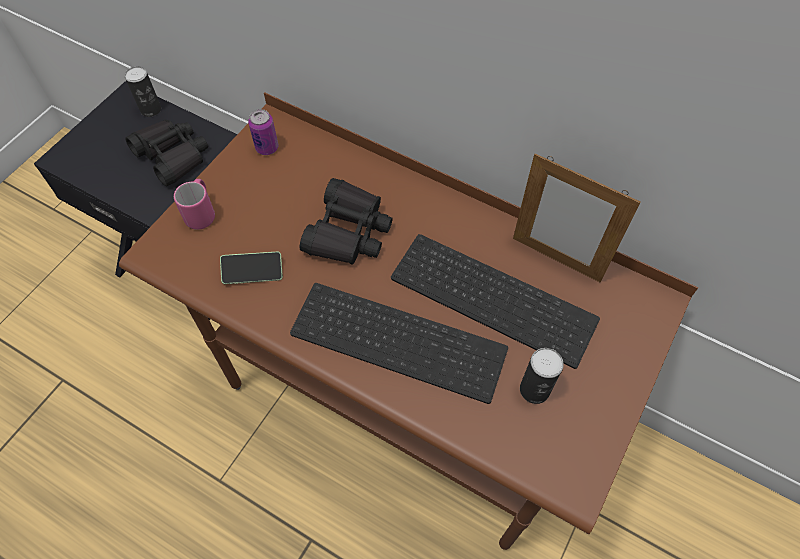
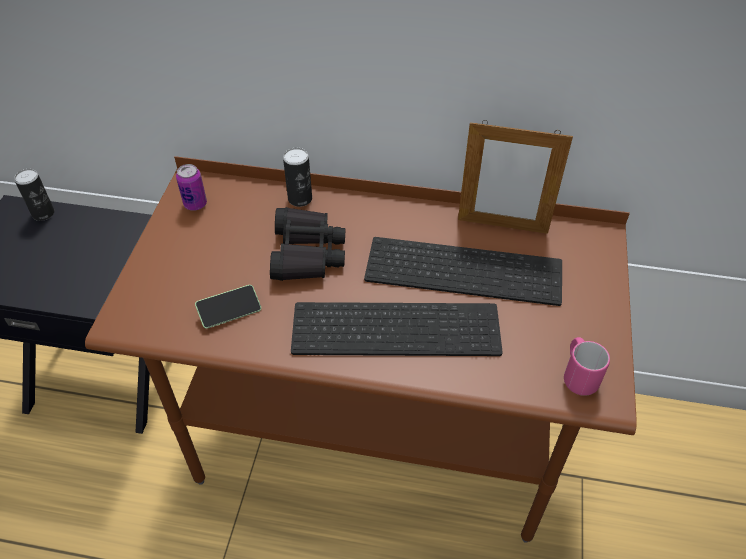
camera: 20 degrees left, 10 degrees down
black binoculars [125,119,208,186] -> none
pink mug [174,179,215,230] -> pink mug moved to [564,337,610,396]
can [520,348,564,404] -> can moved to [283,148,312,207]

